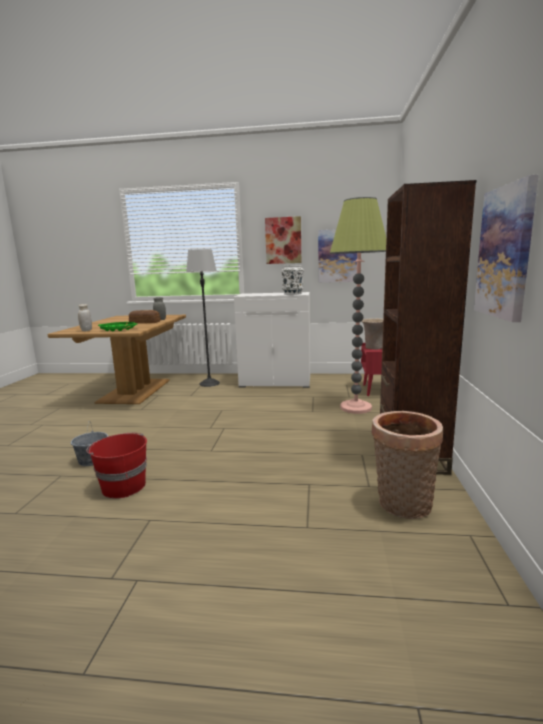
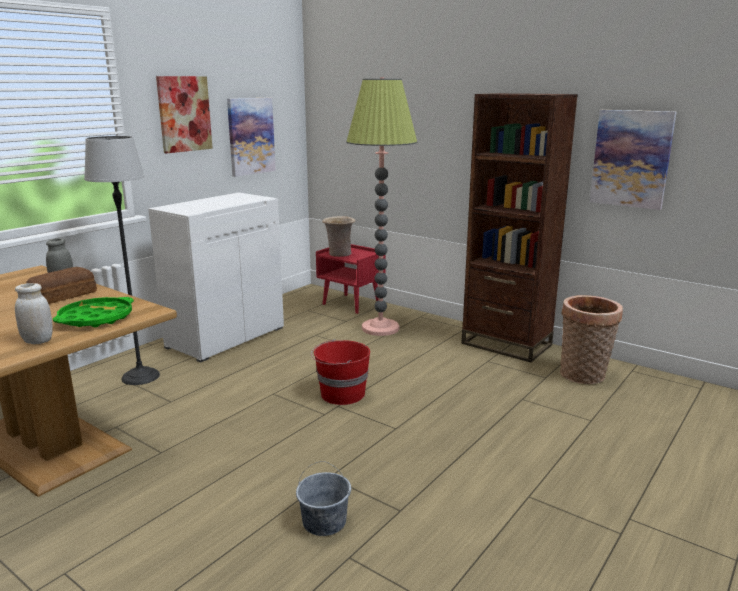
camera: 60 degrees left, 5 degrees up
red bucket [86,433,147,498] -> red bucket moved to [311,339,370,405]
white vase [282,265,304,295] -> none

